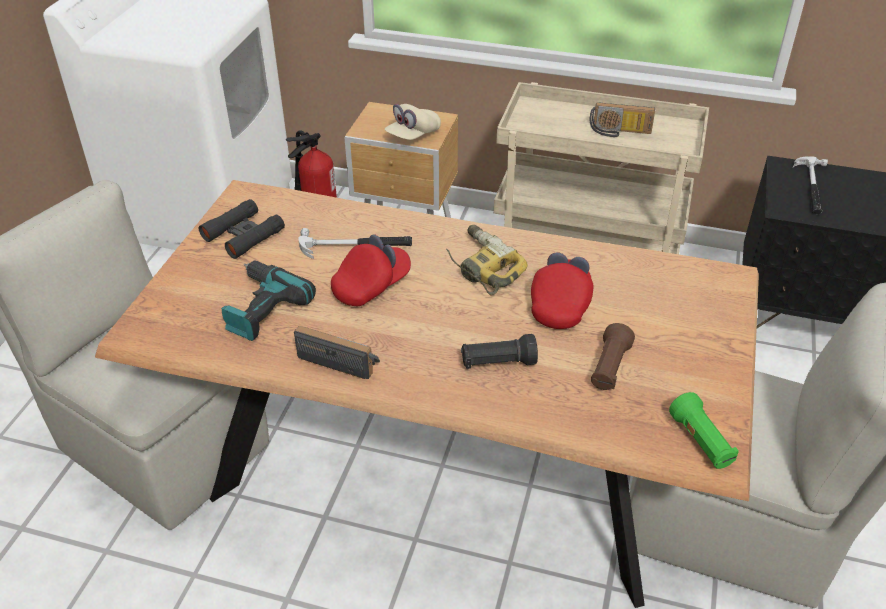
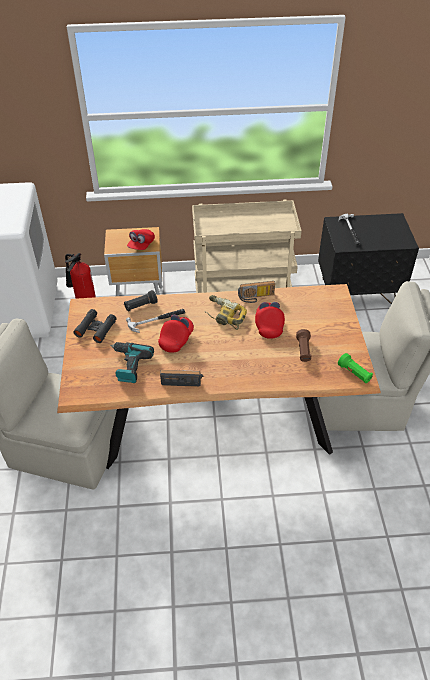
camera: 20 degrees left, 5 degrees up
beige cap [385,104,441,140] -> red cap [127,229,155,250]
black flashlight [461,334,538,369] -> black flashlight moved to [124,290,158,312]
radio [590,102,655,137] -> radio moved to [238,281,275,303]

